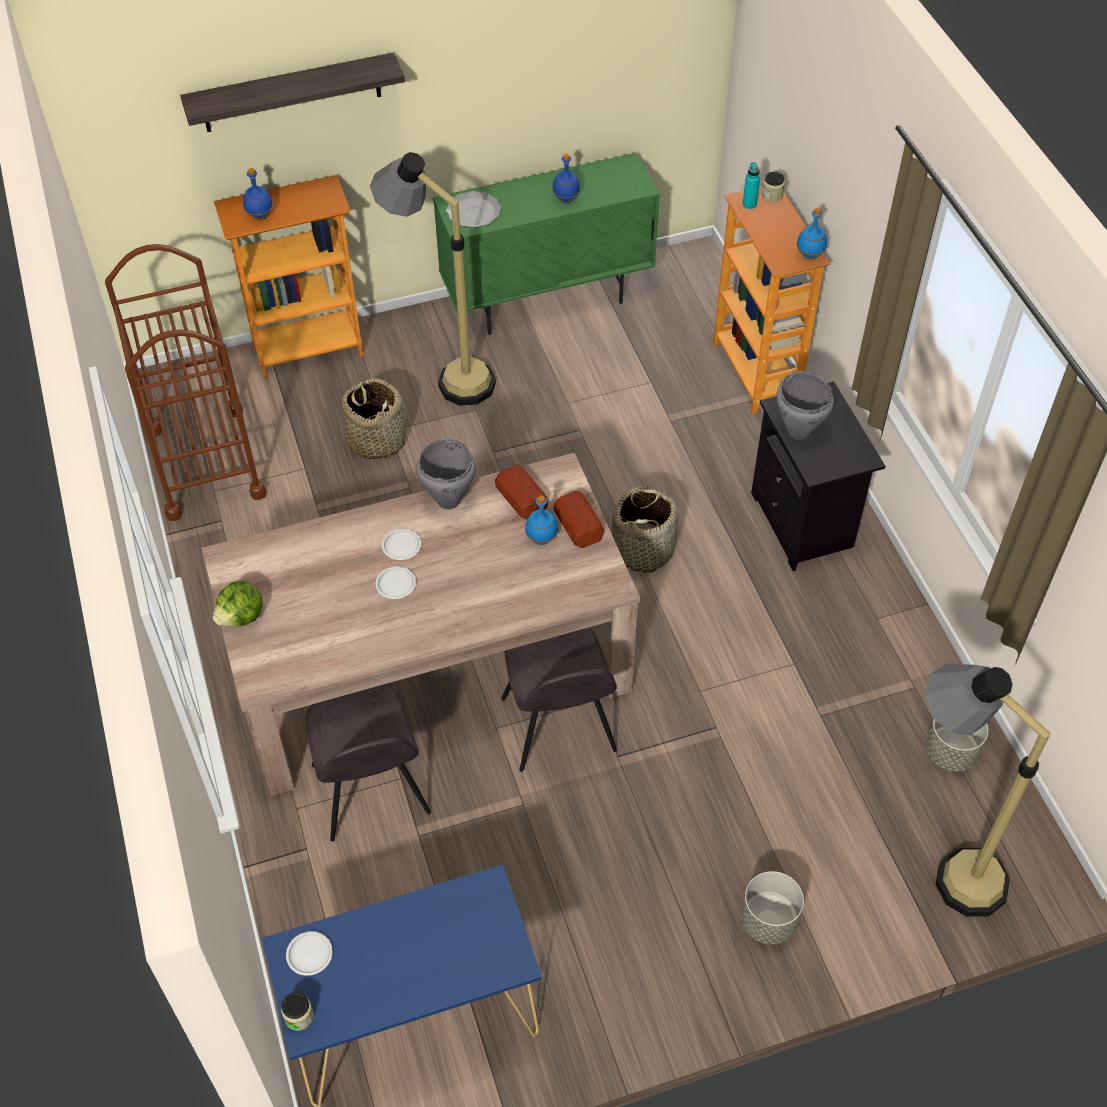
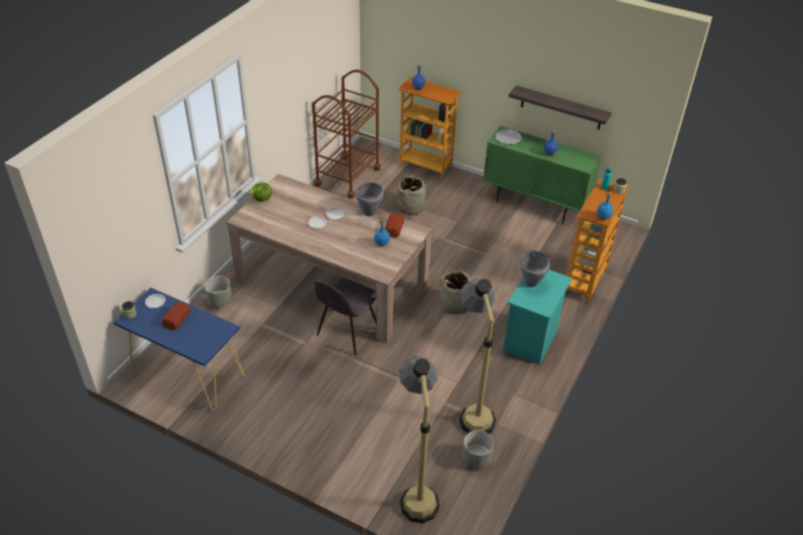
camera: 45 degrees right, 10 degrees down
shelf [180,52,405,132] -> shelf moved to [509,86,612,130]
grey chair [305,685,431,841] -> none
floor lamp [370,152,496,406] -> floor lamp moved to [459,279,496,434]
bread [553,491,604,548] -> bread moved to [162,302,191,330]
grey planter [741,871,804,945] -> grey planter moved to [205,276,232,308]
black nightstand [751,381,885,571] -> turquoise nightstand [502,270,572,365]

